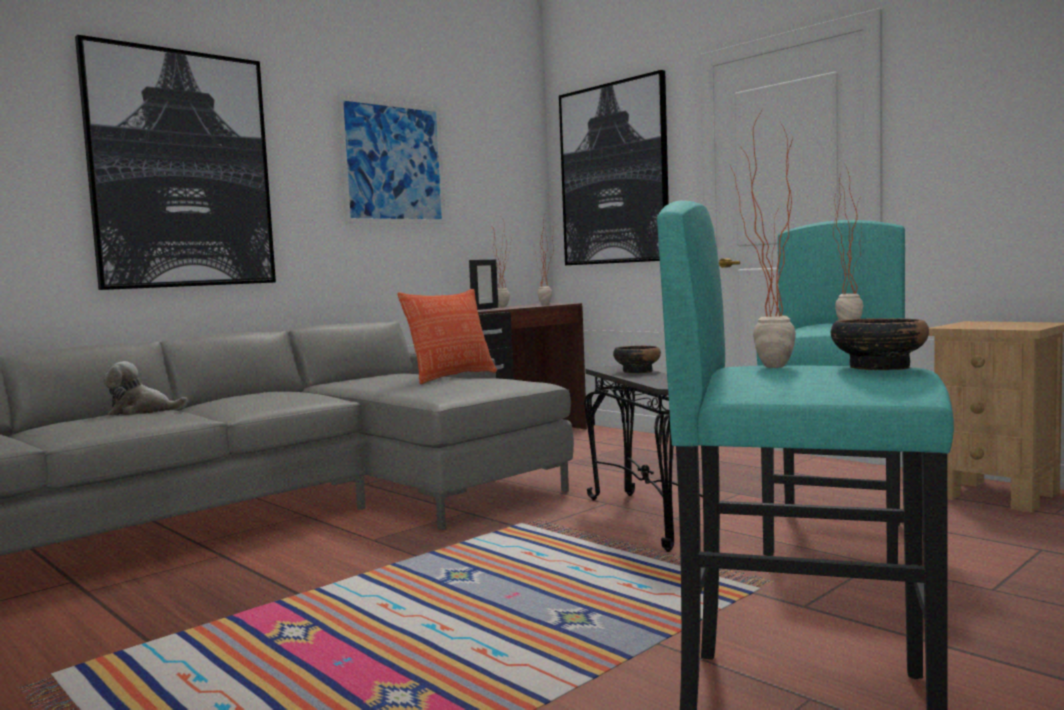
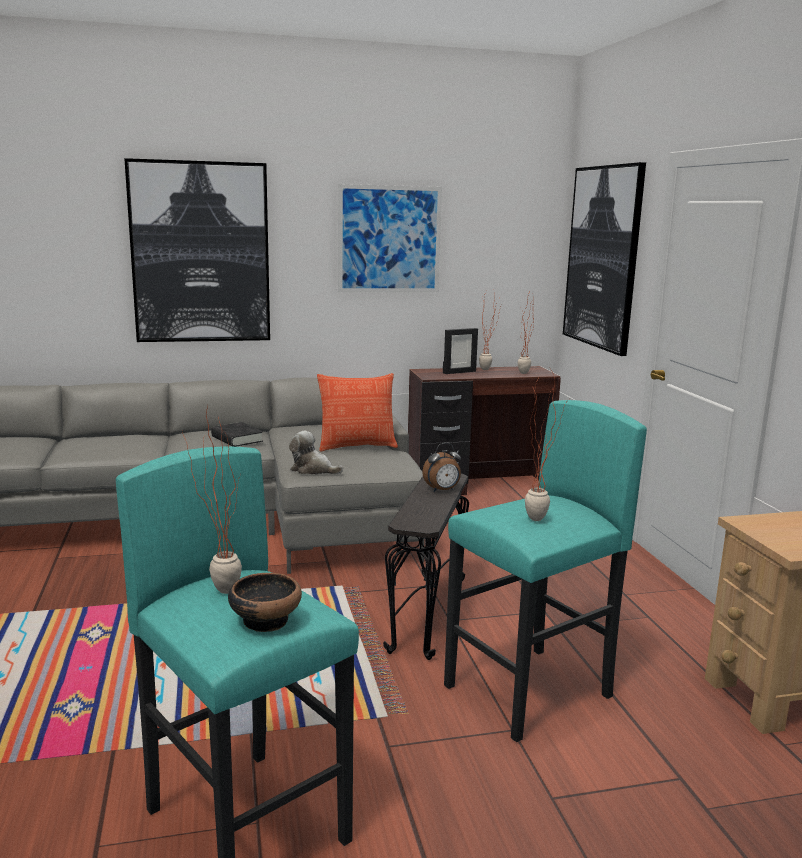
camera: 30 degrees right, 10 degrees up
plush toy [103,361,188,416] -> plush toy moved to [289,431,343,474]
bowl [613,346,661,373] -> alarm clock [422,443,461,492]
none -> black book [211,422,263,447]

